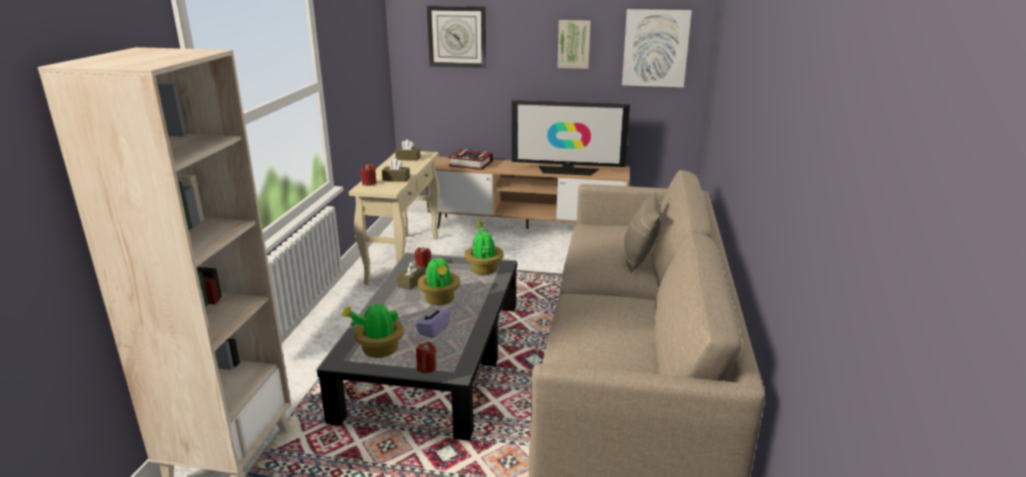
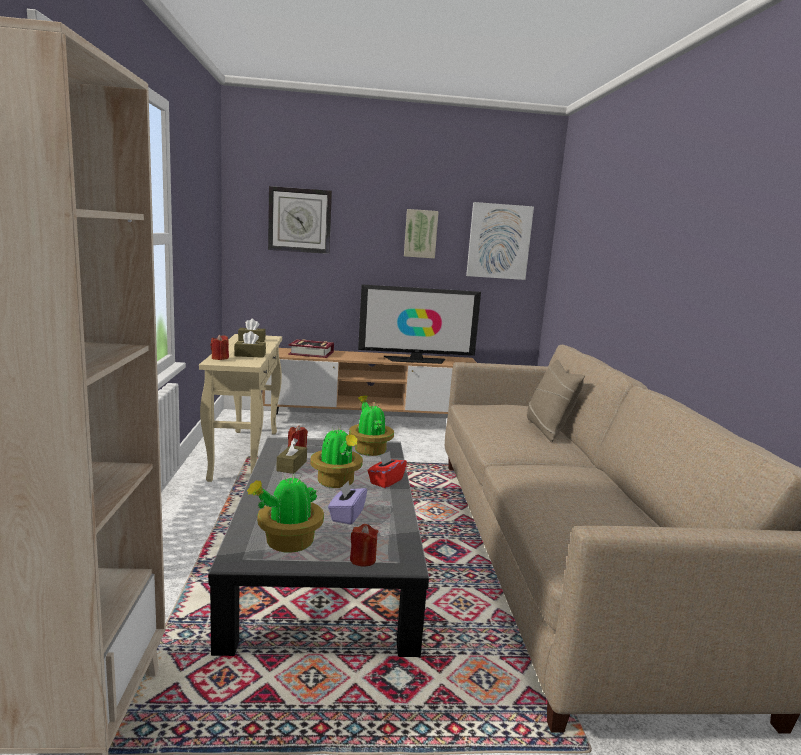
camera: 15 degrees left, 10 degrees down
none -> red tissue box [367,451,407,488]

